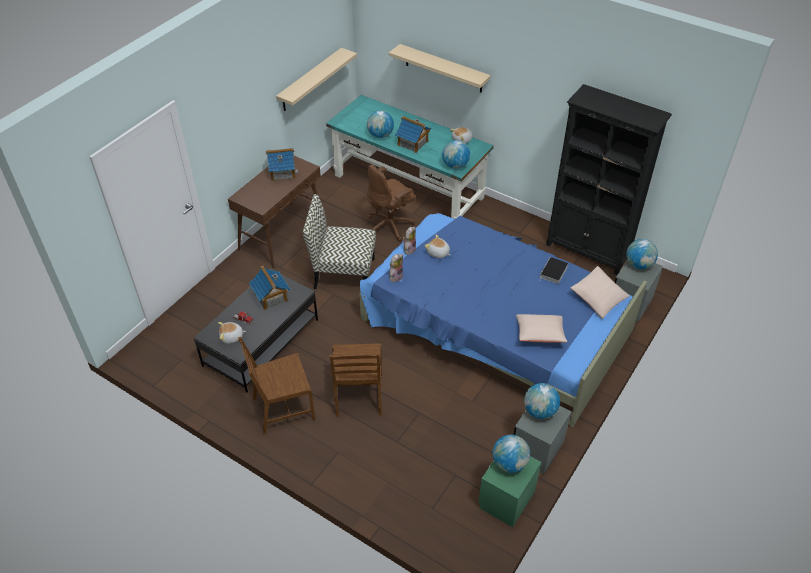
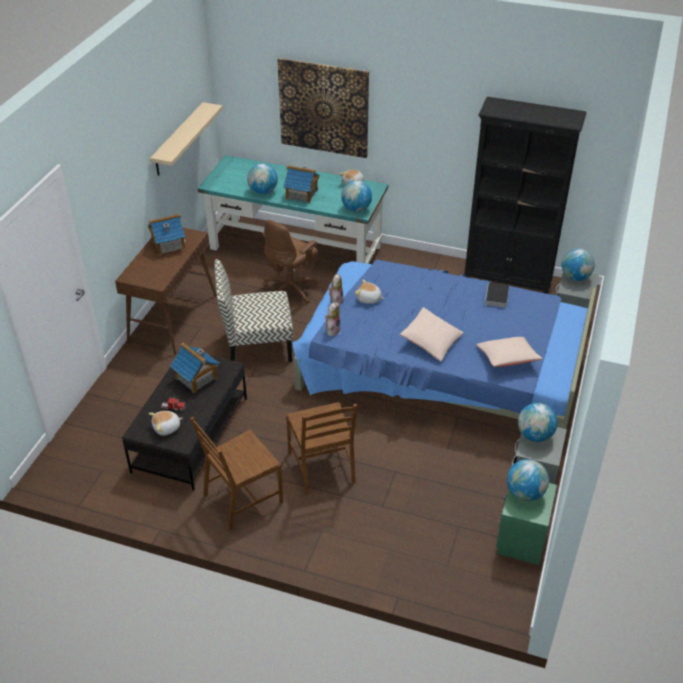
camera: 15 degrees left, 5 degrees down
beige shelf [389,44,491,92] -> picture [277,58,369,158]
beige pillow [570,266,629,319] -> beige pillow moved to [400,307,464,361]

